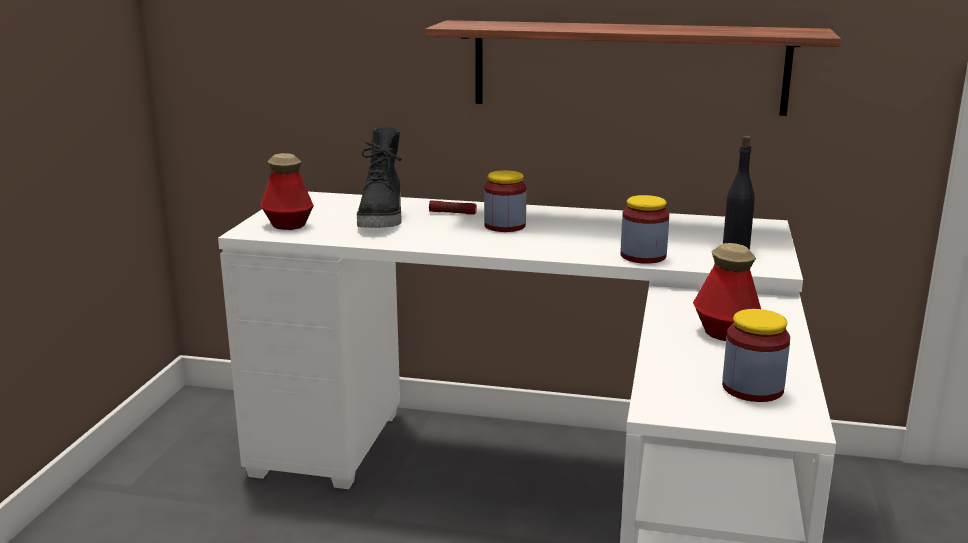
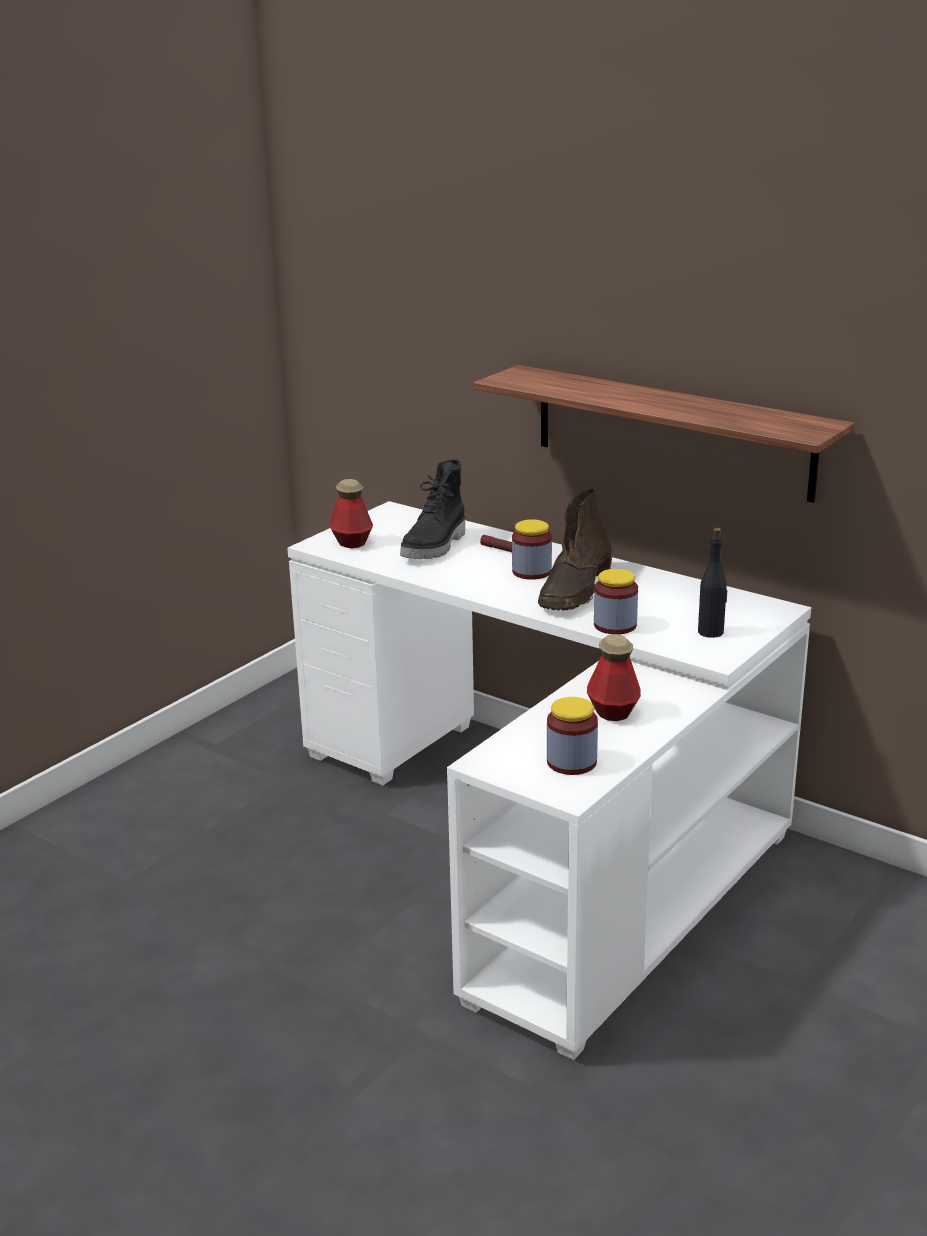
camera: 25 degrees right, 5 degrees up
none -> brown boot [538,487,612,611]

